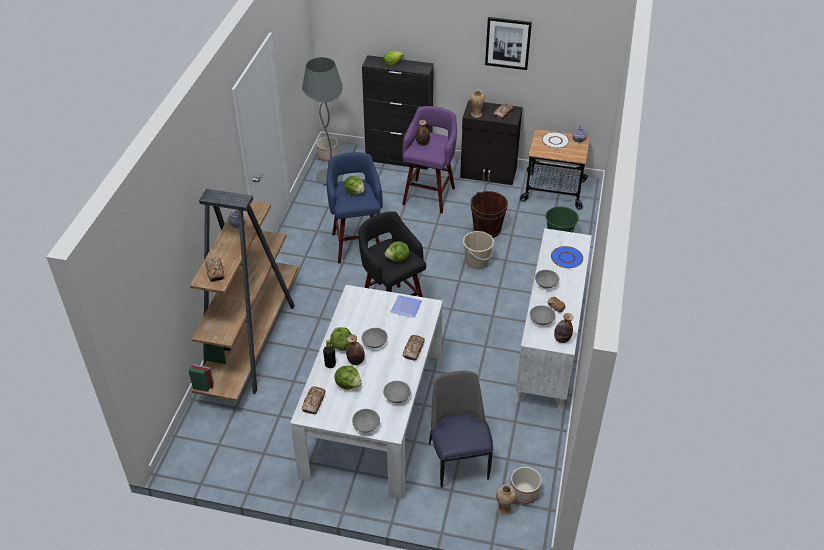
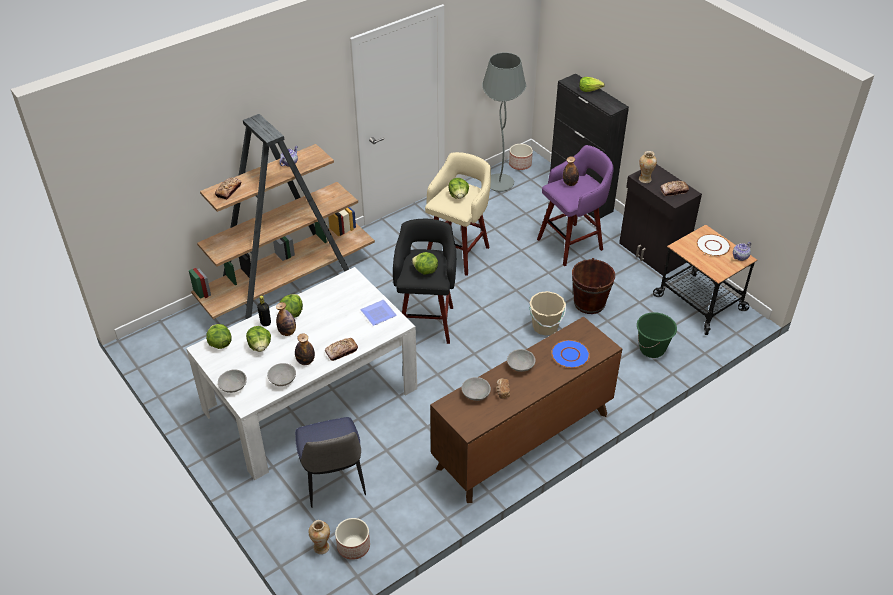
camera: 40 degrees right, 0 degrees up
bread [302,387,325,414] -> lettuce [206,324,232,349]
blue stool [326,152,383,263] -> beige stool [425,152,491,276]
grey bowl [361,328,387,348] -> none
chair [429,371,493,488] -> chair turned 135 degrees clockwise [295,417,366,508]
picture [485,17,532,70] -> none
white dresser [515,228,592,411] -> brown dresser [430,316,622,503]
bottle [554,313,573,343] -> bottle moved to [295,333,315,365]

